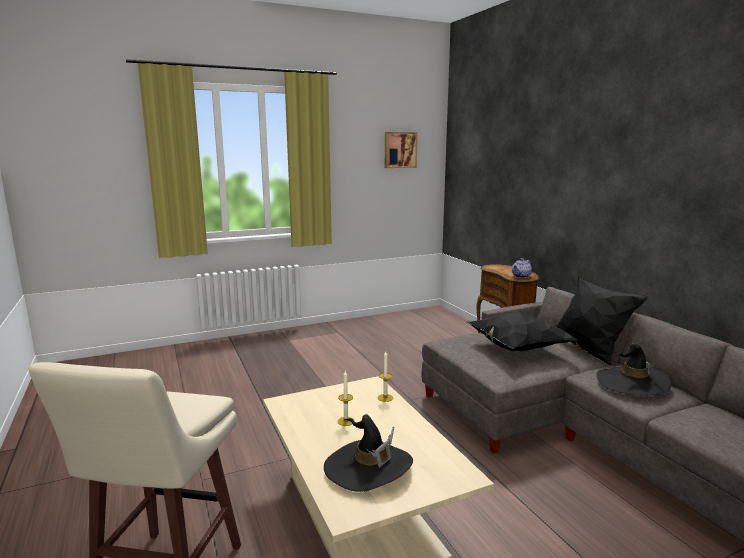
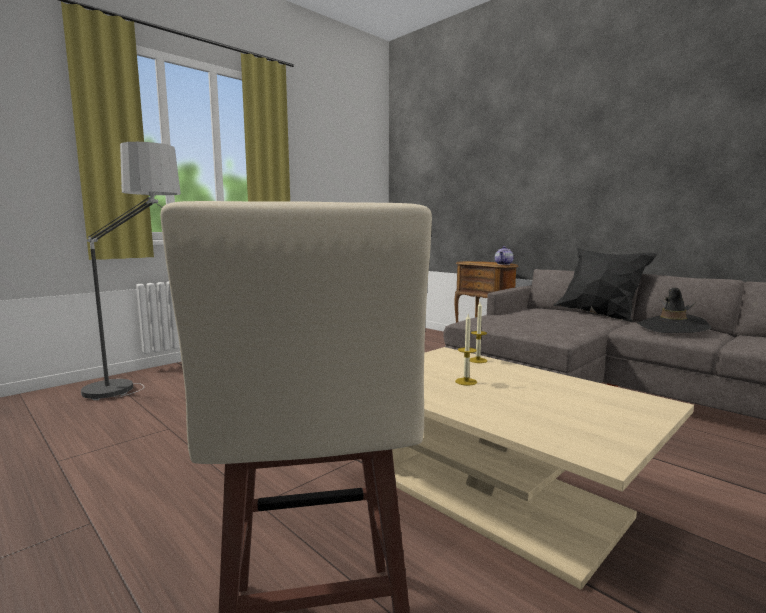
camera: 20 degrees left, 5 degrees down
black hat [324,414,413,492] -> none
picture [385,132,418,168] -> none
black pillow [467,313,577,351] -> none
none -> floor lamp [81,142,181,400]

